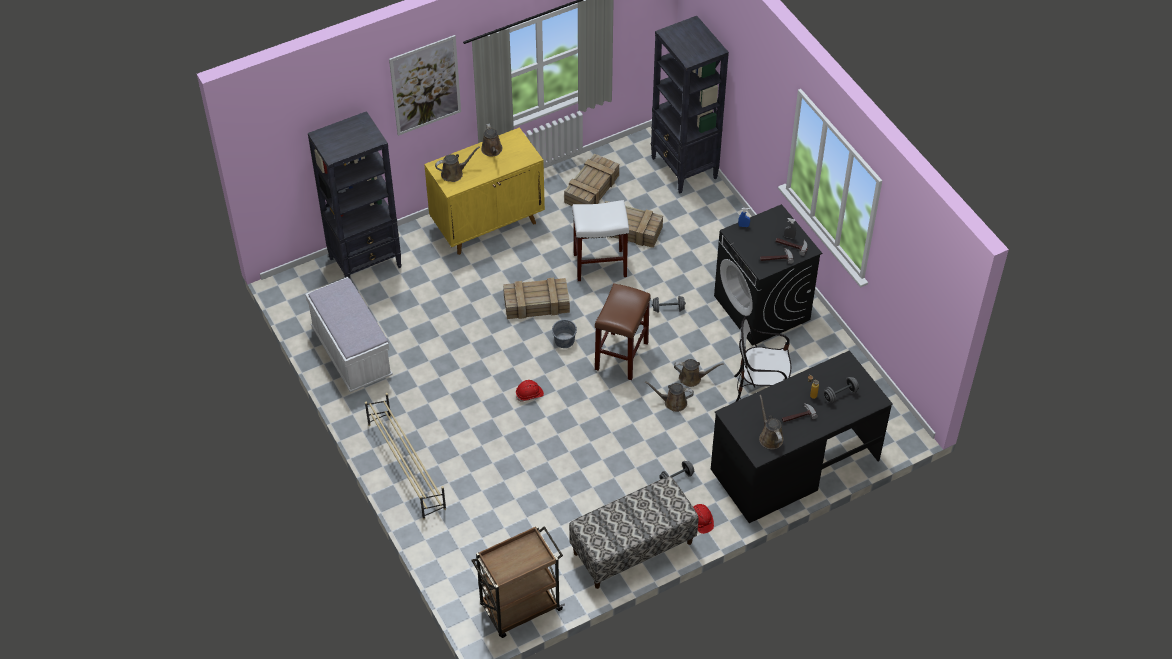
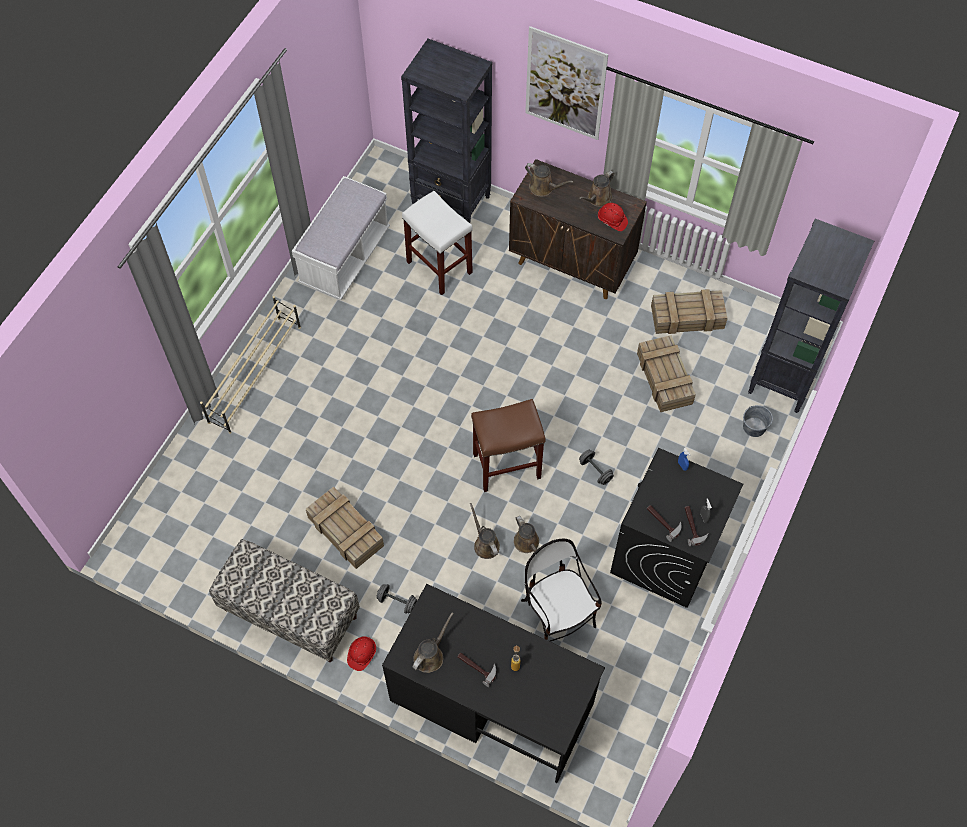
camera: 55 degrees right, 10 degrees up
yellow cabinet [424,127,545,255] -> brown cabinet [509,159,647,299]
brown cart [471,526,565,638] -> none
crate [503,278,570,319] -> crate moved to [306,486,384,569]
red hard hat [516,380,544,401] -> red hard hat moved to [598,203,628,231]
grey bucket [552,319,577,348] -> grey bucket moved to [743,405,773,437]
white stool [572,200,629,281] -> white stool moved to [402,191,473,295]
grey dumbbell [823,377,859,403] -> none

